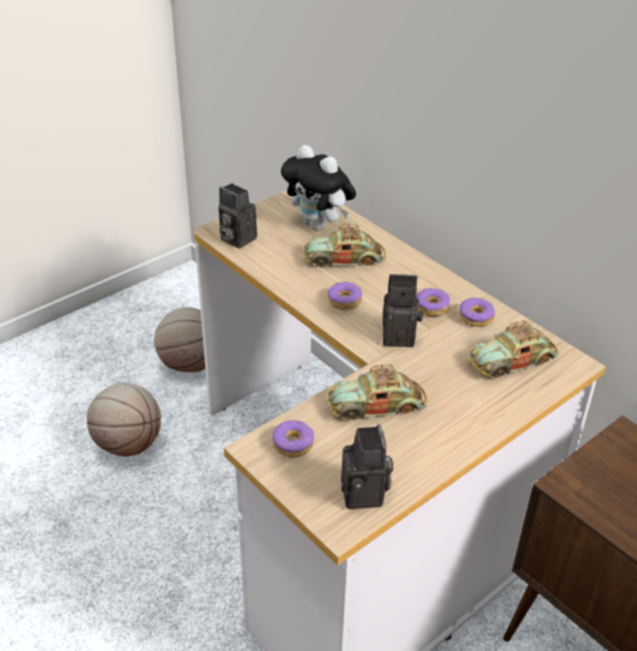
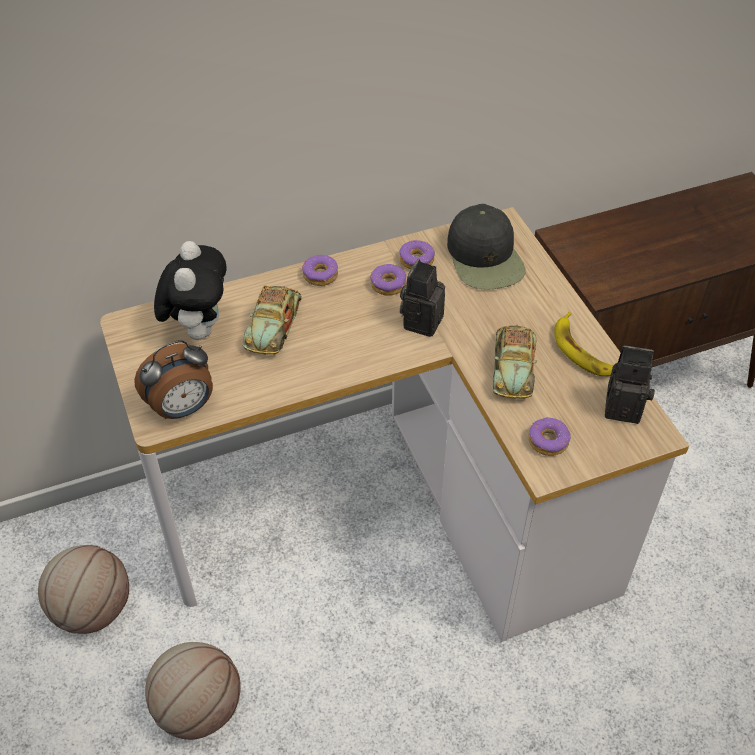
camera: 70 degrees left, 10 degrees up
camera [219,183,257,249] -> alarm clock [134,340,213,419]
plush toy [281,145,356,230] -> plush toy turned 60 degrees counterclockwise [154,241,227,340]
donut [328,281,362,310] -> donut moved to [302,255,338,286]
toy car [468,320,559,378] -> black cap [447,204,526,290]
none -> banana [554,312,614,376]

